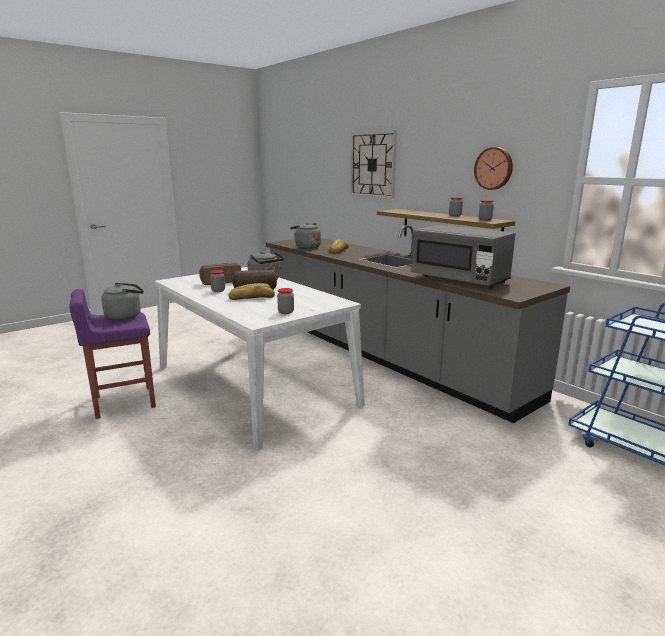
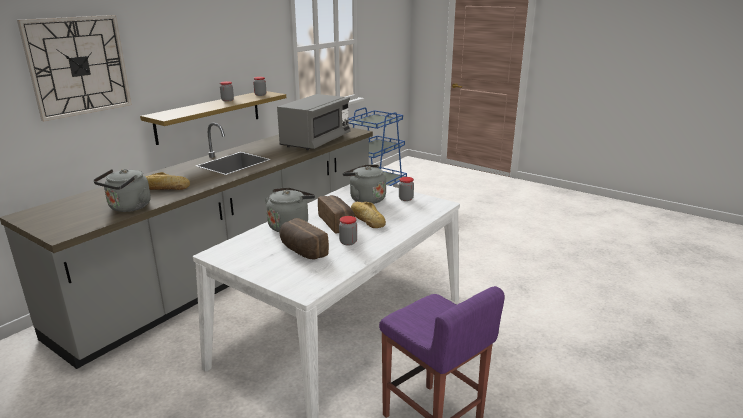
camera: 105 degrees left, 5 degrees up
grey kettle [101,283,144,320] -> grey kettle moved to [343,165,386,204]
wall clock [474,147,513,190] -> none

